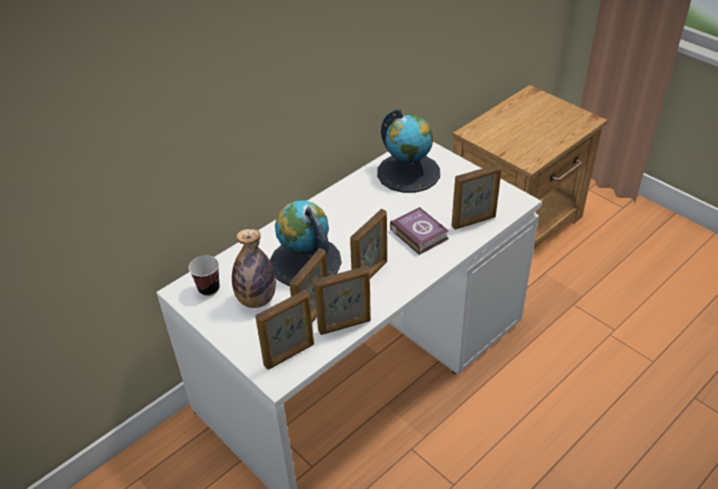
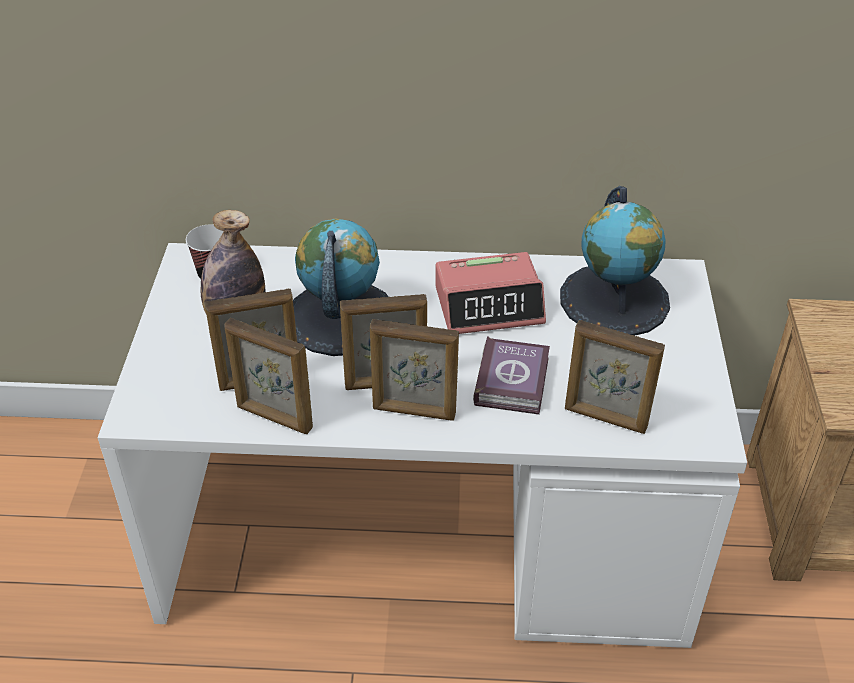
camera: 45 degrees right, 0 degrees up
picture frame [255,290,314,370] -> picture frame moved to [370,319,459,421]
none -> alarm clock [435,252,546,334]

